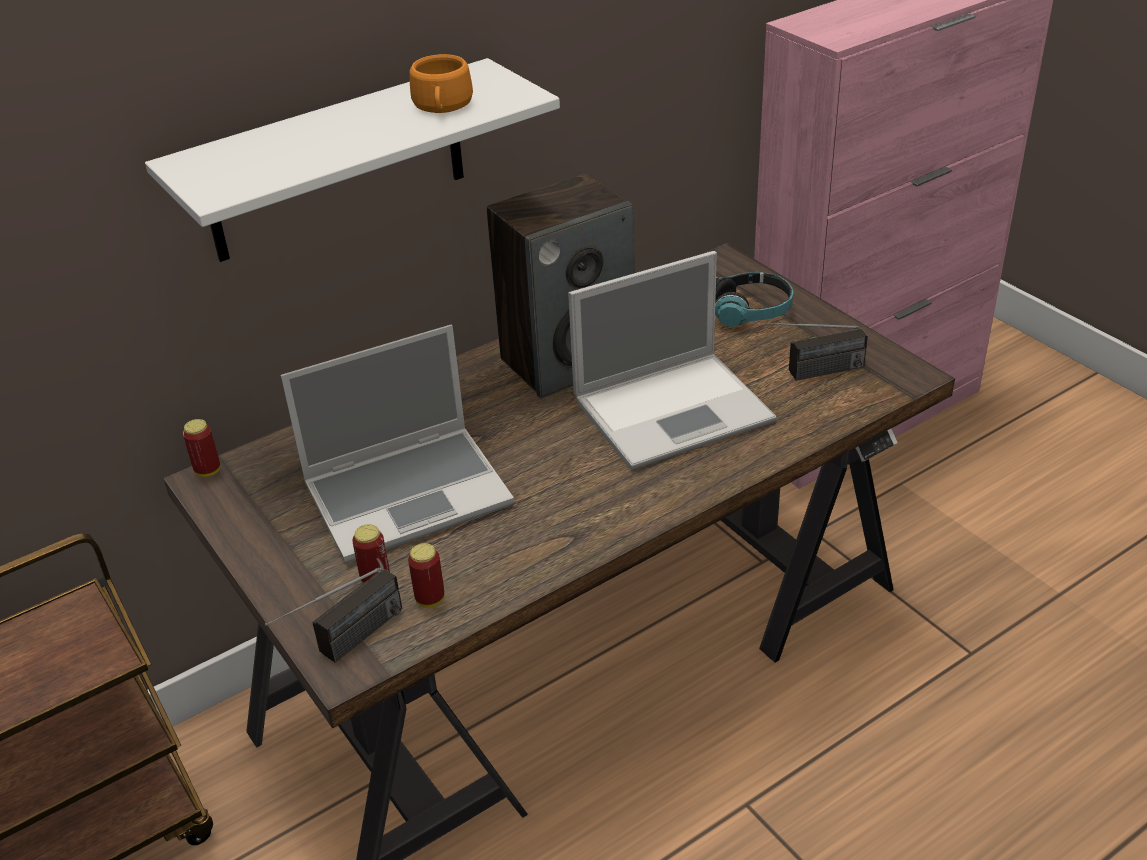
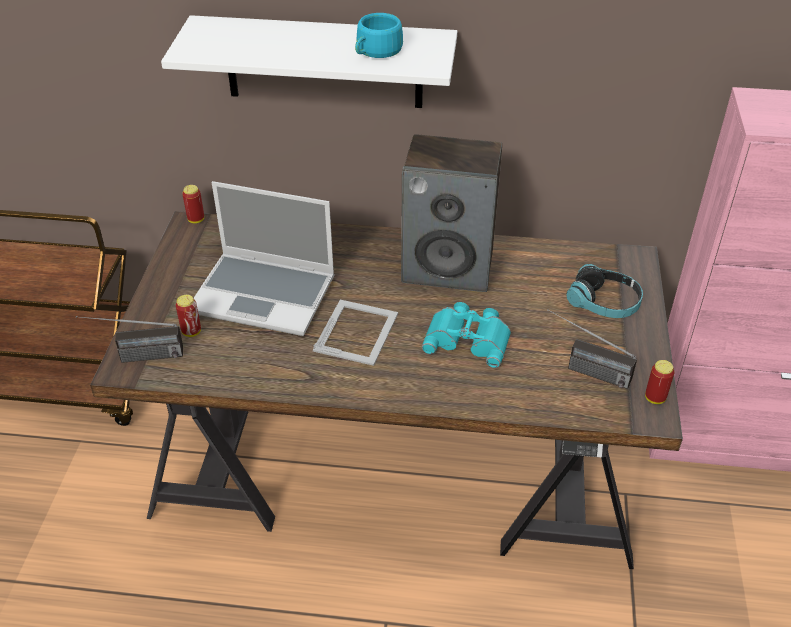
camera: 40 degrees right, 5 degrees up
can [408,543,444,607] -> can moved to [645,360,675,404]
orange cup [410,54,473,113] -> turquoise cup [355,13,403,58]
laptop [568,251,776,470] -> turquoise binoculars [422,302,511,368]
none -> picture frame [313,300,398,366]

